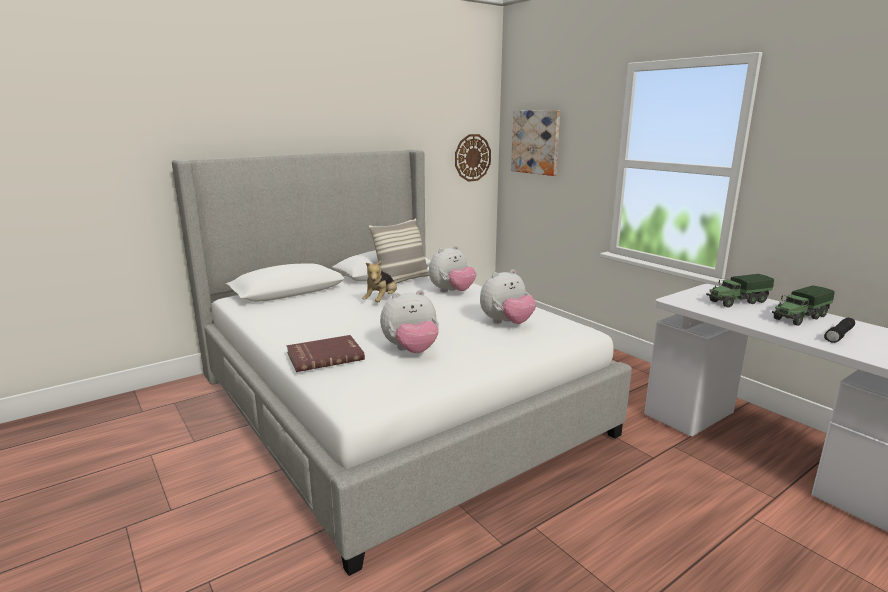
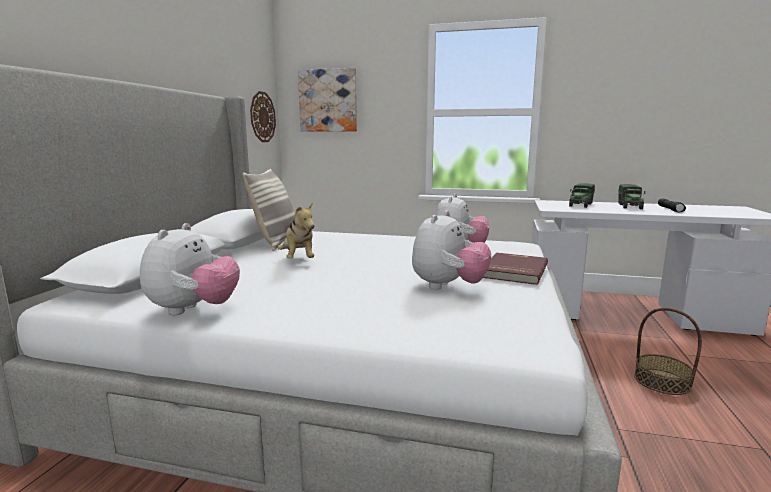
camera: 40 degrees left, 5 degrees down
red book [287,335,365,372] -> red book moved to [483,252,548,285]
plush toy [429,246,476,292] -> plush toy moved to [140,223,240,315]
none -> basket [634,308,702,395]

